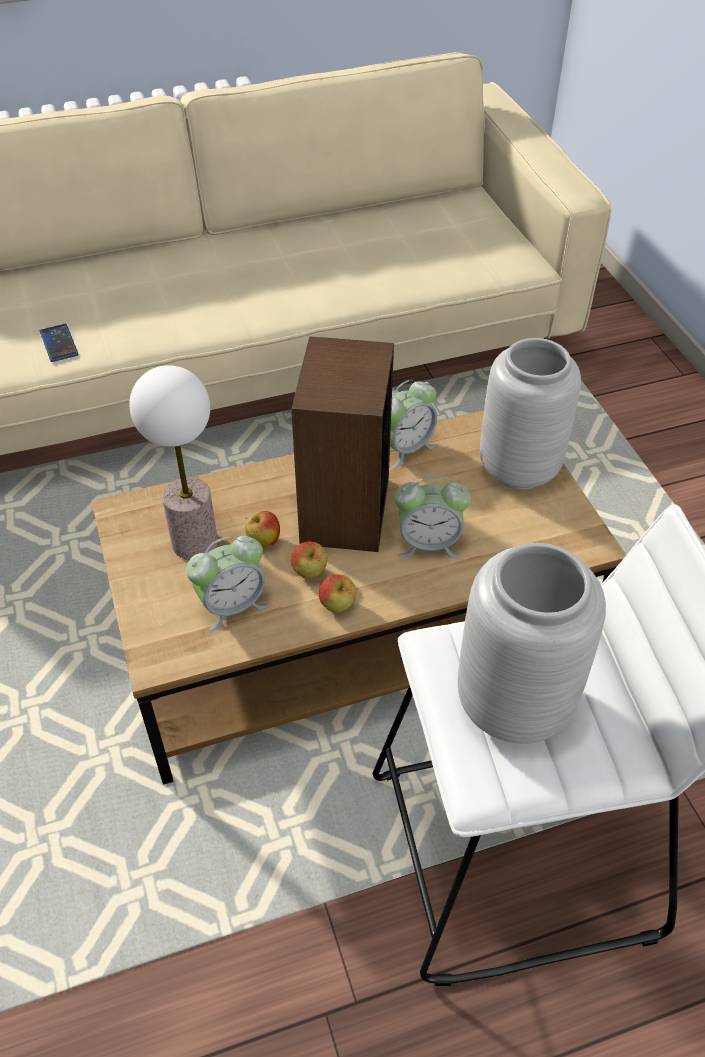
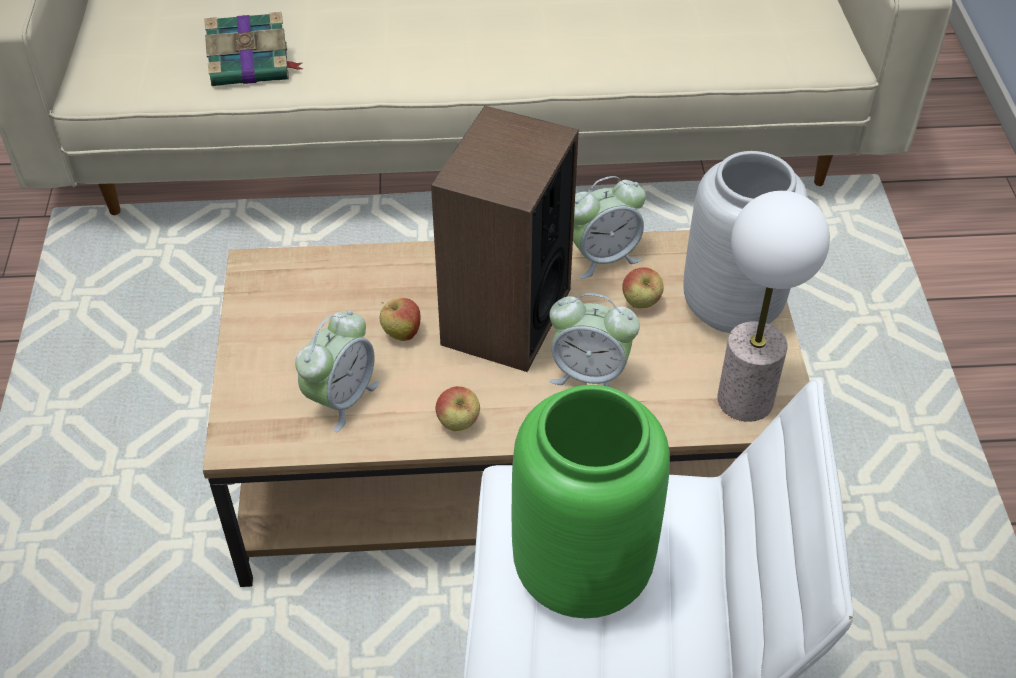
camera: 15 degrees right, 0 degrees up
phone [40,324,78,362] -> book [204,12,303,86]
table lamp [129,365,218,560] -> table lamp moved to [717,191,830,422]
alarm clock [186,536,269,631] -> alarm clock turned 45 degrees counterclockwise [295,310,379,432]
apple [291,541,328,579] -> apple moved to [622,267,664,308]
grey vase [458,543,606,744] -> green vase [512,385,670,618]

